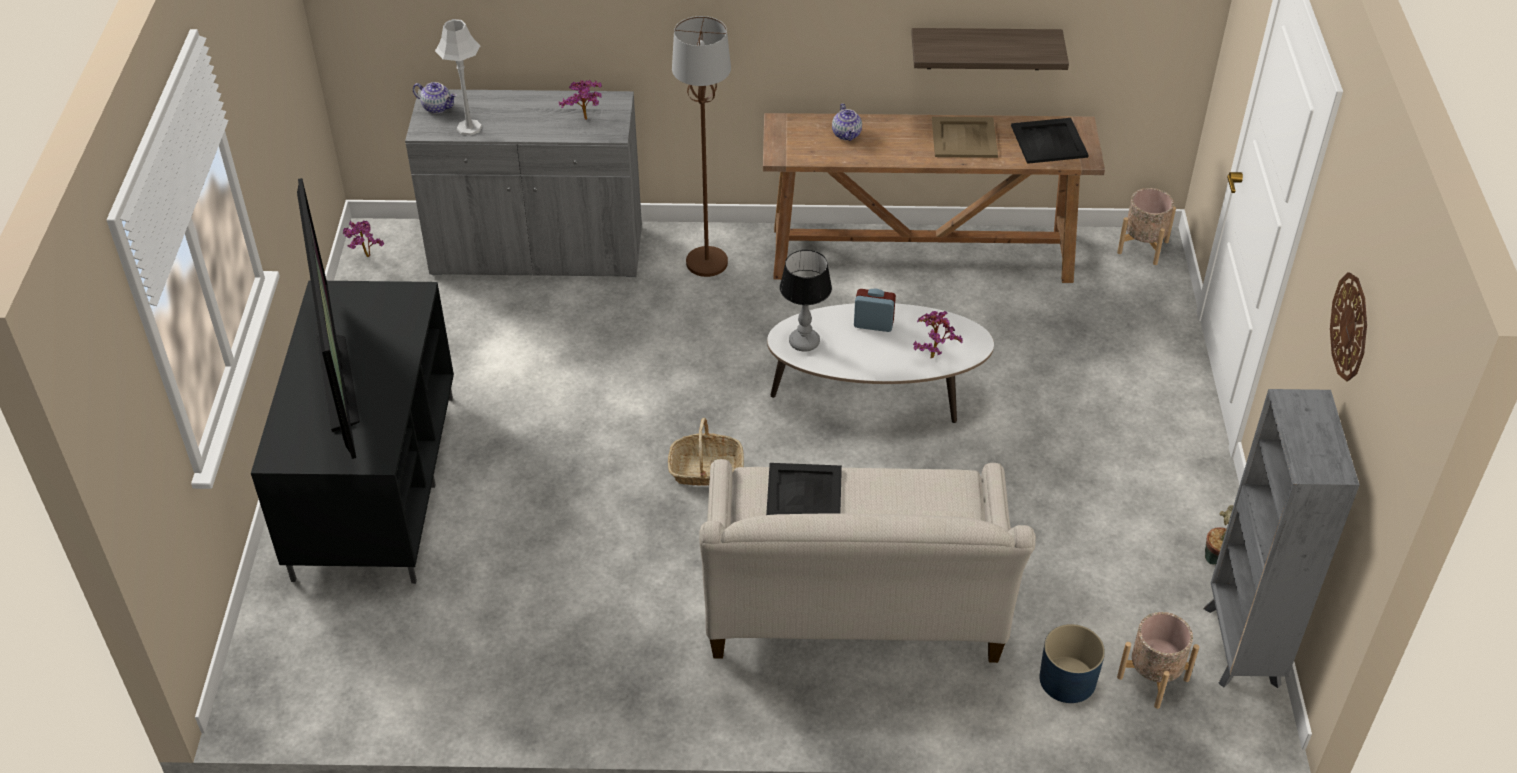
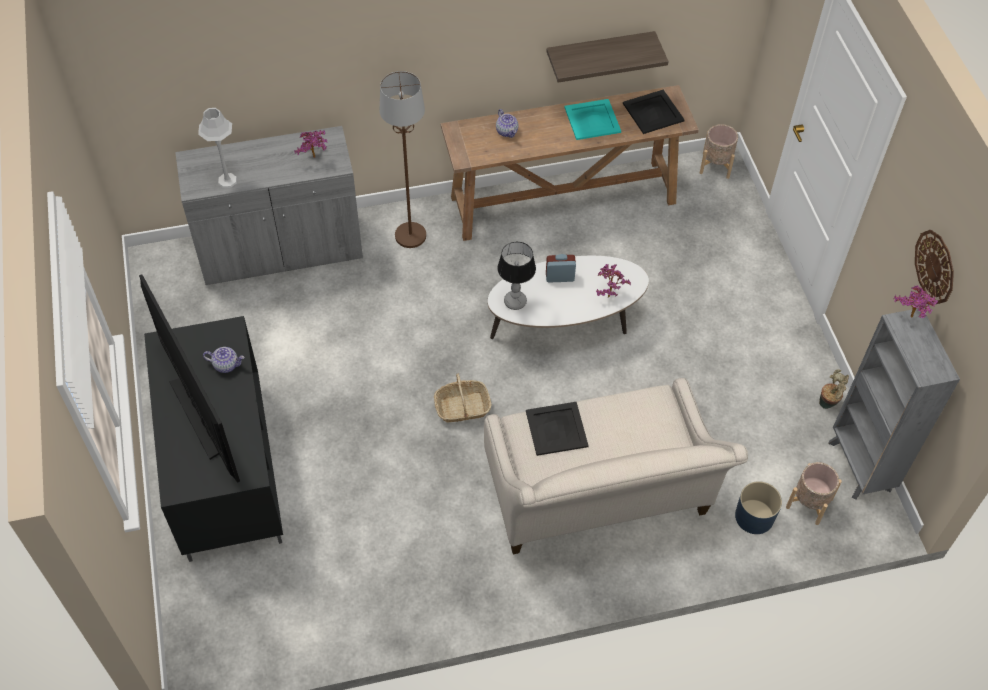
camera: 15 degrees left, 10 degrees up
potted plant [342,221,384,257] -> potted plant moved to [894,285,938,318]
teapot [413,82,457,114] -> teapot moved to [203,347,244,373]
beige tray [932,117,998,158] -> turquoise tray [564,99,621,140]

